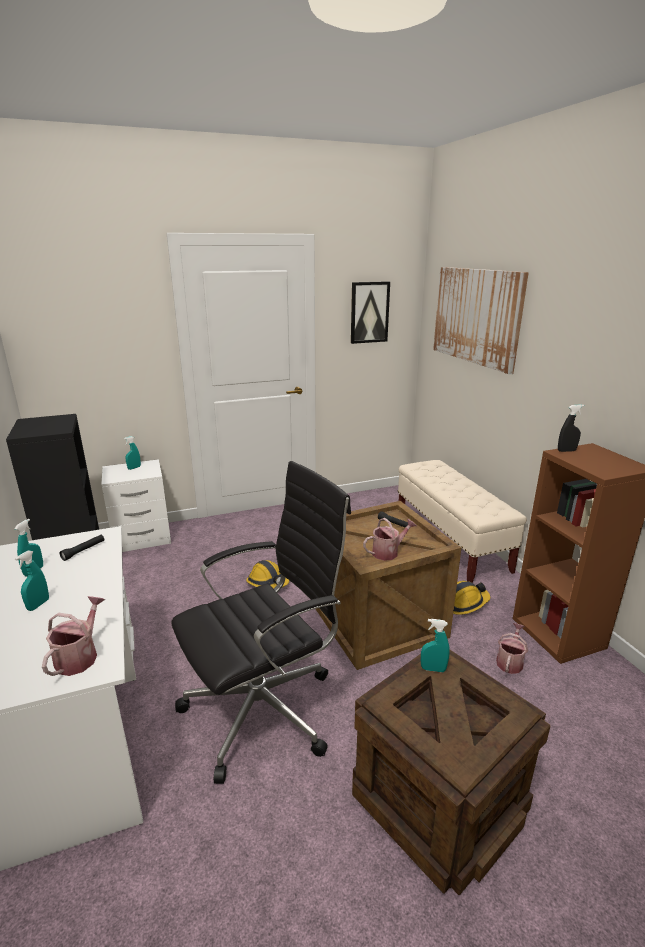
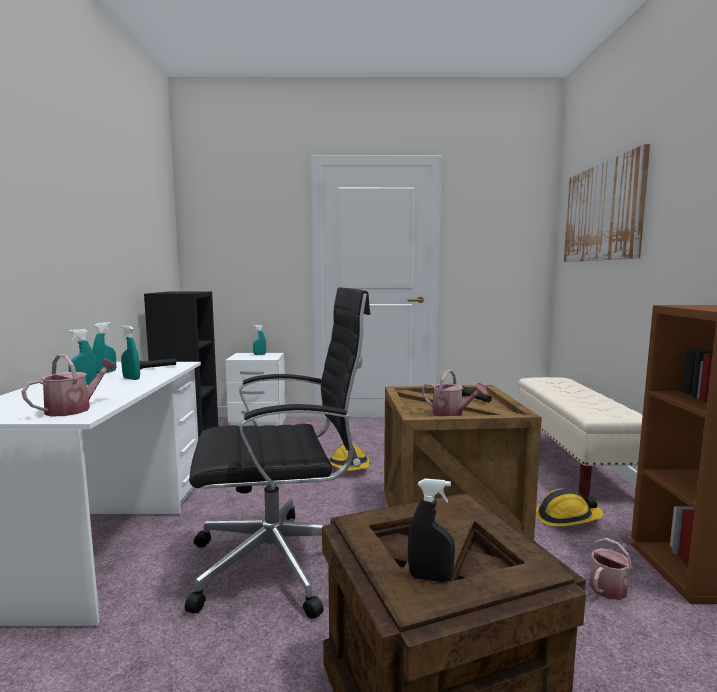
camera: 20 degrees right, 15 degrees down
picture [351,281,390,344] -> none
watering can [363,518,417,561] -> watering can turned 45 degrees clockwise [422,370,488,416]
turquoise spray bottle [421,619,450,672] -> turquoise spray bottle moved to [121,325,140,380]
black spray bottle [558,404,584,452] -> black spray bottle moved to [408,479,455,582]

